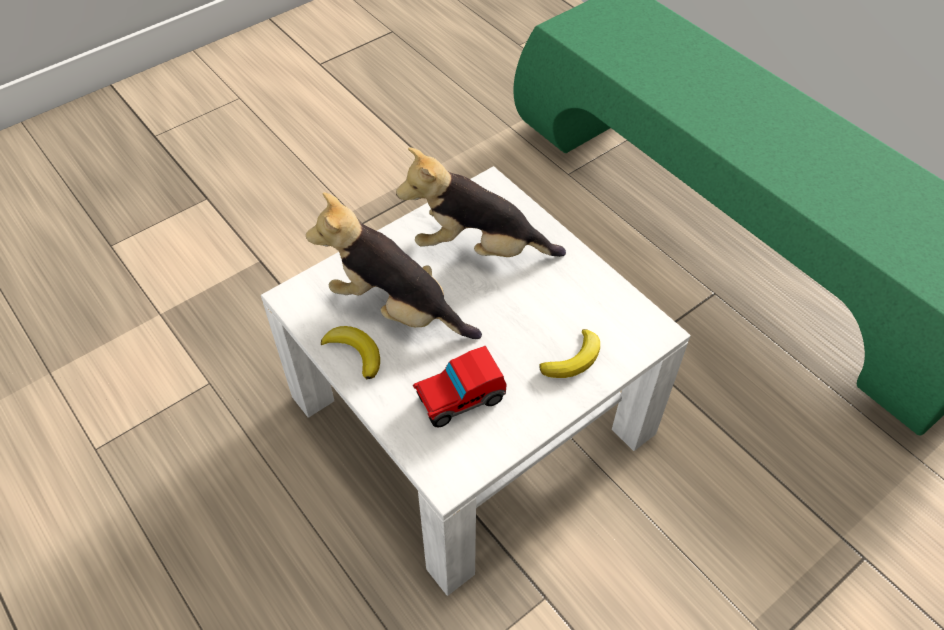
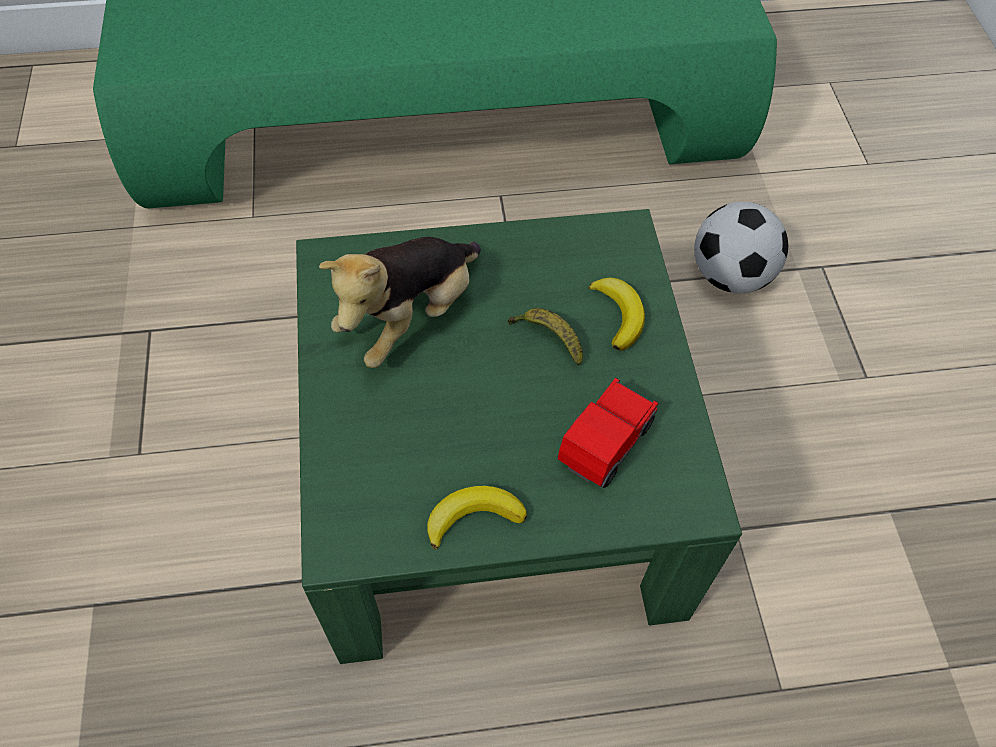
camera: 60 degrees left, 5 degrees up
white coffee table [261,166,691,596] -> green coffee table [296,209,742,664]
plush toy [306,192,482,339] -> none
toy car [413,346,506,427] -> toy car turned 150 degrees counterclockwise [557,378,658,488]
none -> banana [508,308,583,365]
none -> football [694,202,788,293]

